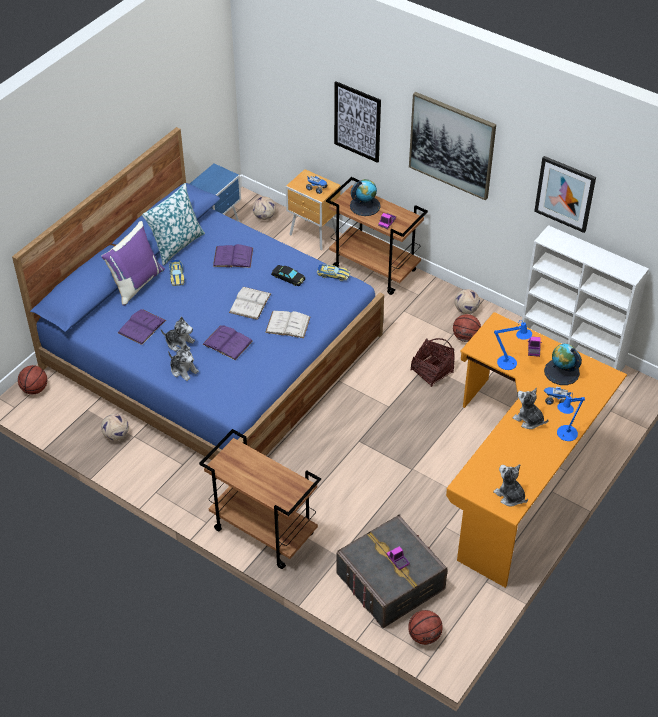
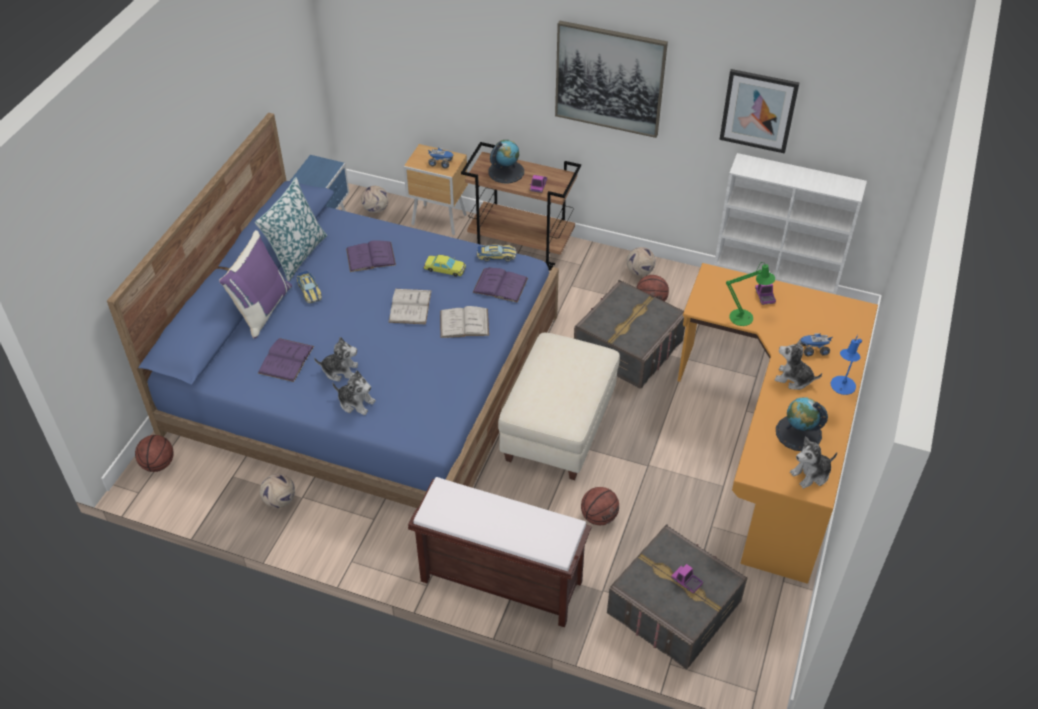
camera: 15 degrees left, 0 degrees up
brown cart [199,429,321,569] -> brown bench [408,477,592,627]
purple book [202,325,253,360] -> purple book moved to [473,267,528,303]
black toy car [271,265,305,286] -> yellow toy car [424,255,466,277]
picture [334,81,381,163] -> none
basketball [408,610,443,645] -> basketball moved to [581,487,619,525]
basket [411,338,455,387] -> grey storage box [574,280,685,389]
plush toy [493,464,528,507] -> plush toy turned 60 degrees counterclockwise [790,436,837,489]
blue table lamp [494,321,532,370] -> green table lamp [726,262,775,326]
globe [544,344,582,385] -> globe moved to [776,397,828,451]
none -> beige ottoman [498,333,620,480]

